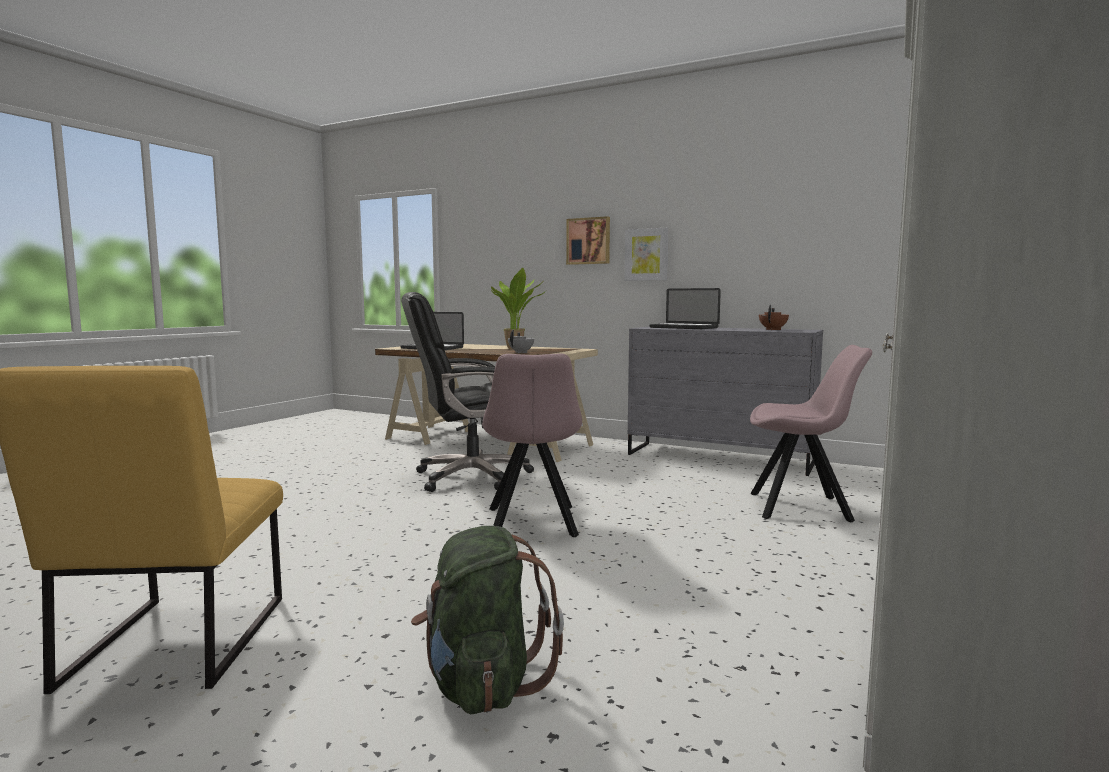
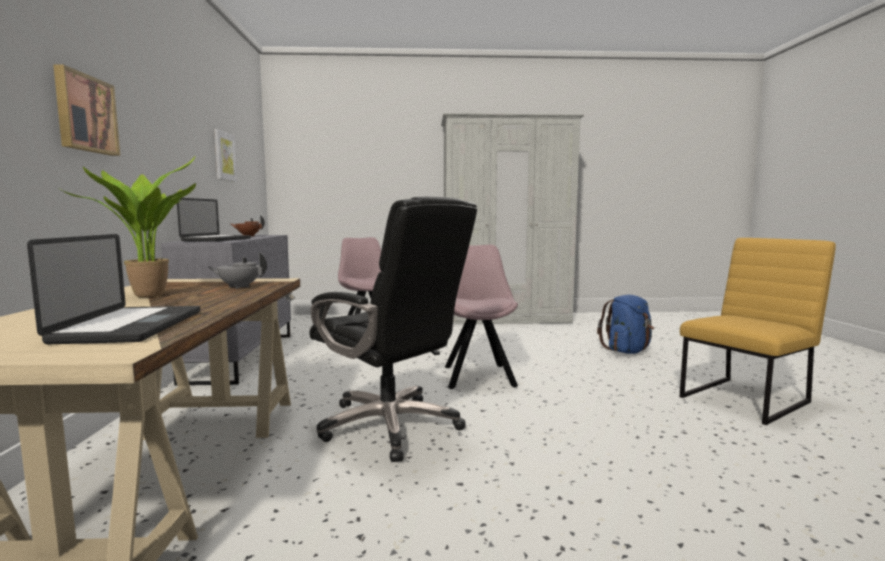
camera: 120 degrees left, 0 degrees up
green backpack [411,526,564,714] -> blue backpack [597,295,654,354]
pink chair [482,354,582,537] -> pink chair turned 60 degrees counterclockwise [445,245,518,389]
picture [624,228,669,281] -> picture moved to [214,129,237,182]

